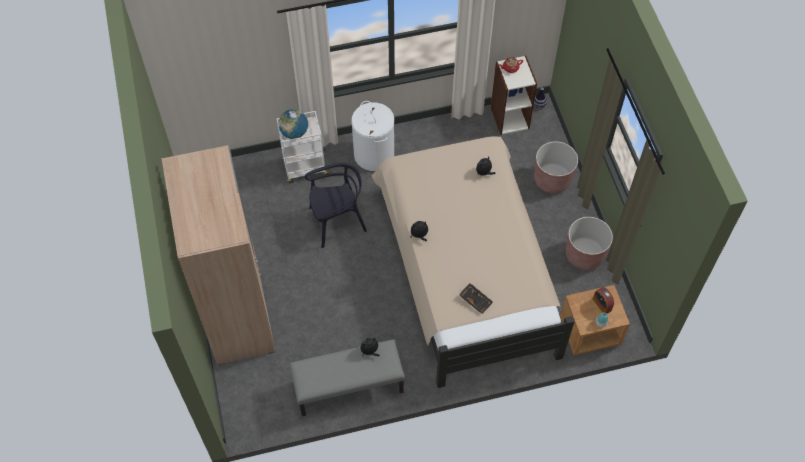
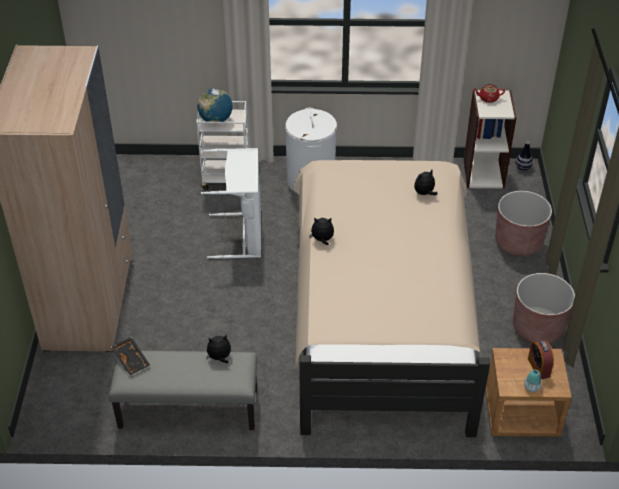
camera: 15 degrees right, 15 degrees down
black chair [305,163,367,248] -> white laundry basket [201,148,261,259]
black tray [459,283,493,314] -> black tray moved to [111,337,150,376]

